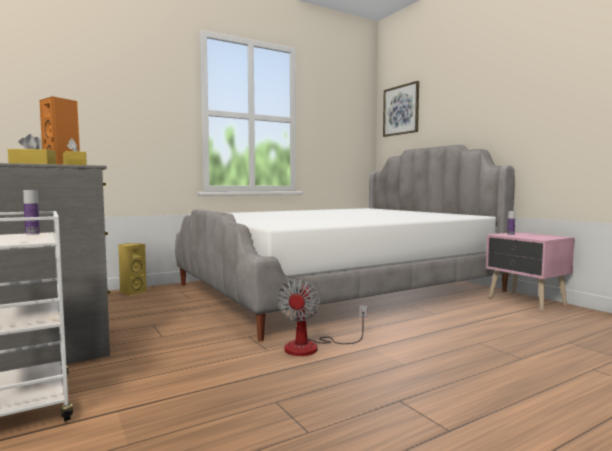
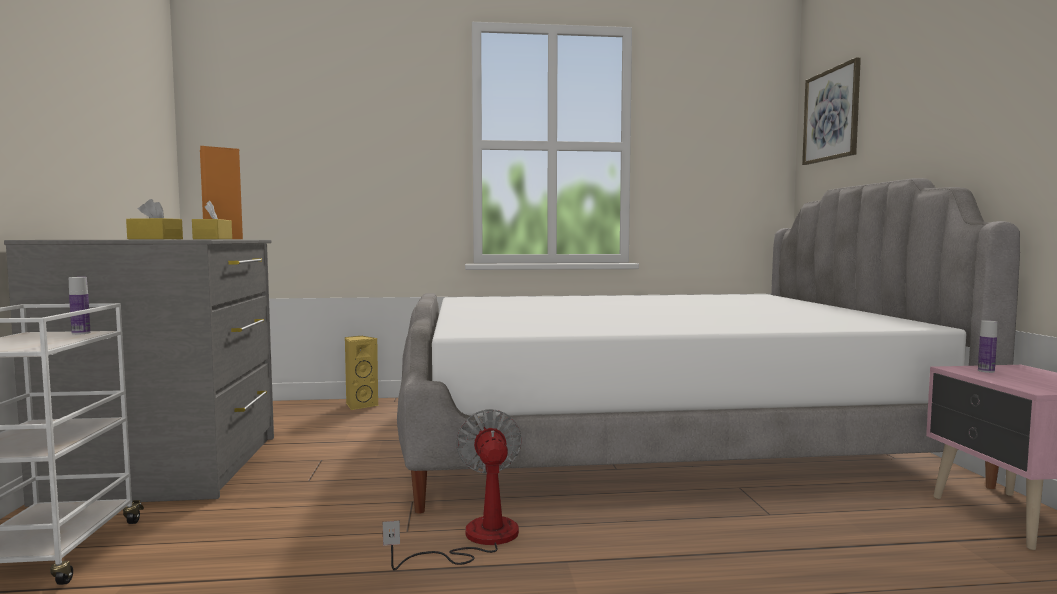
camera: 25 degrees right, 0 degrees up
fan [277,278,367,356] -> fan turned 135 degrees clockwise [383,409,522,570]

